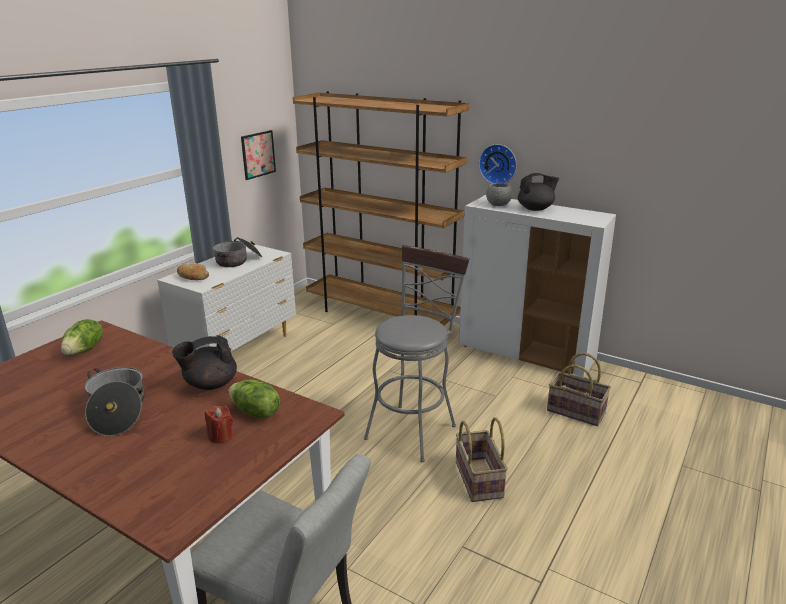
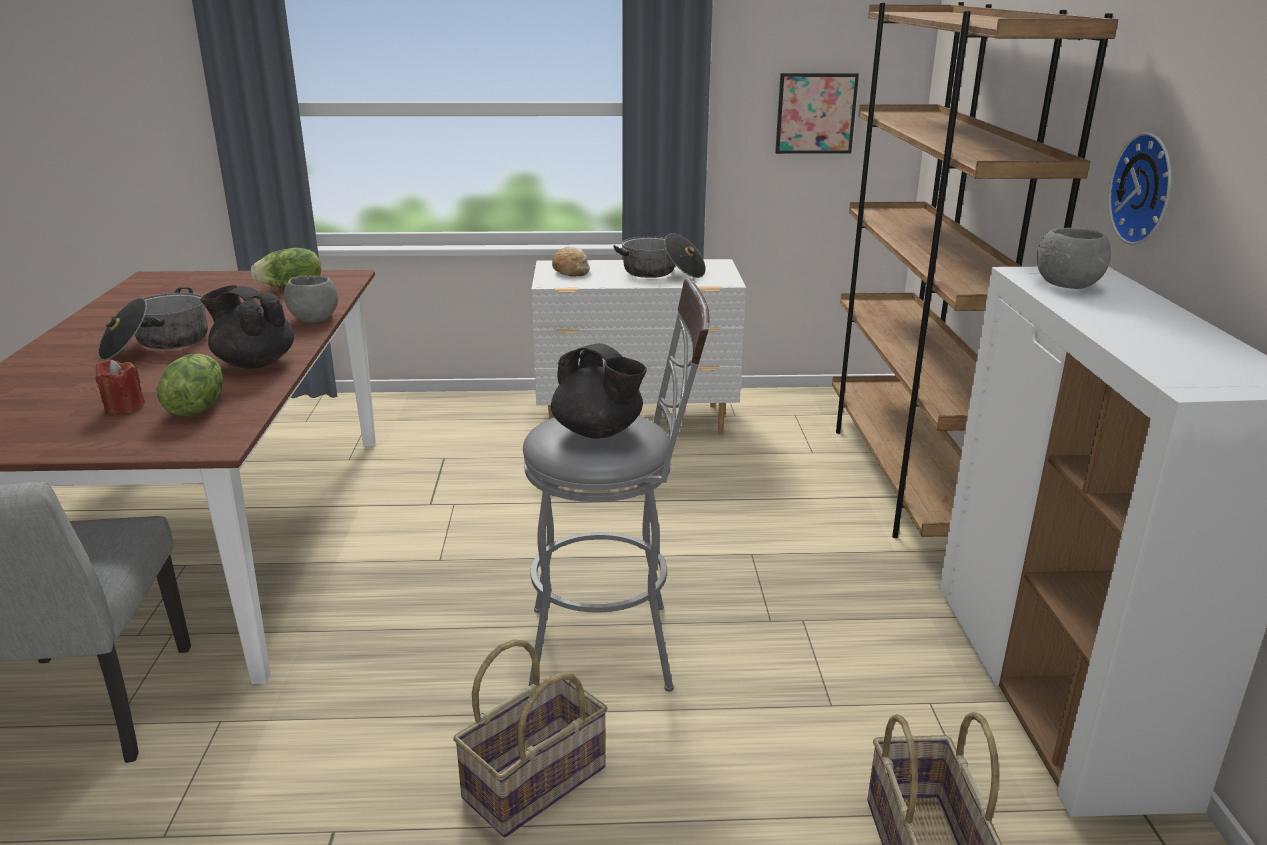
camera: 55 degrees right, 0 degrees up
black teapot [518,173,559,211] -> black teapot moved to [551,343,647,439]
none -> grey bowl [284,275,338,323]

